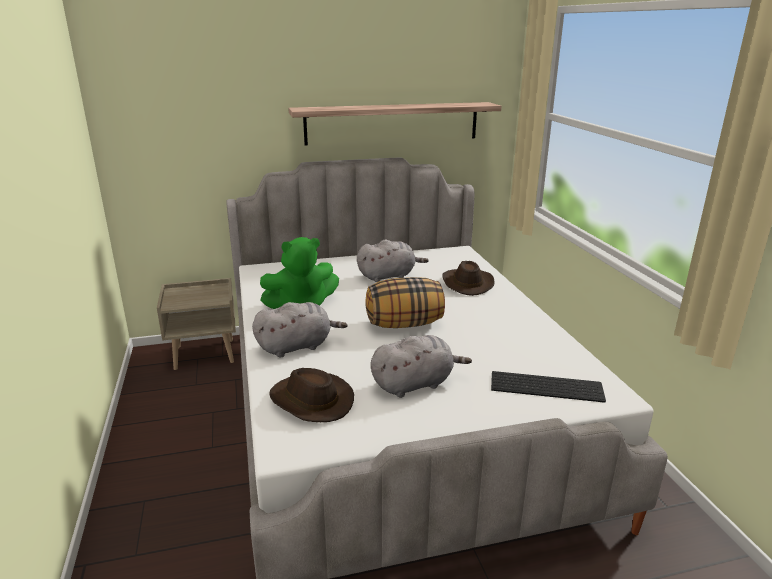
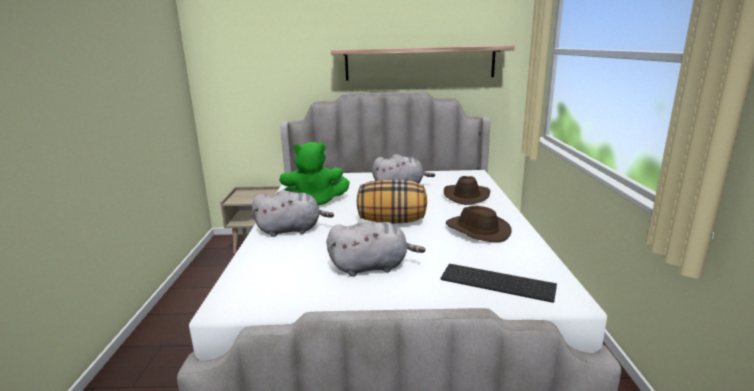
camera: 15 degrees right, 5 degrees down
brown hat [269,368,354,422] -> brown hat moved to [446,206,512,242]

